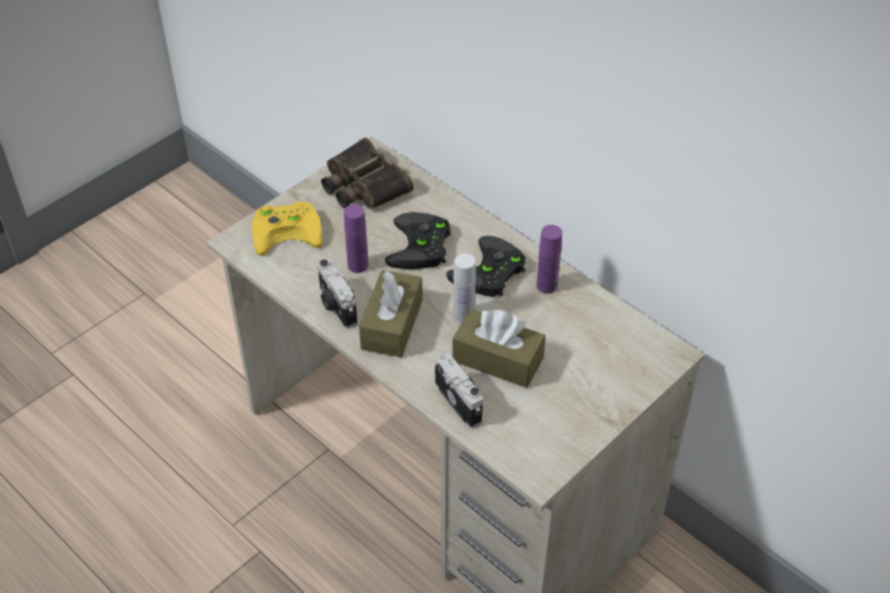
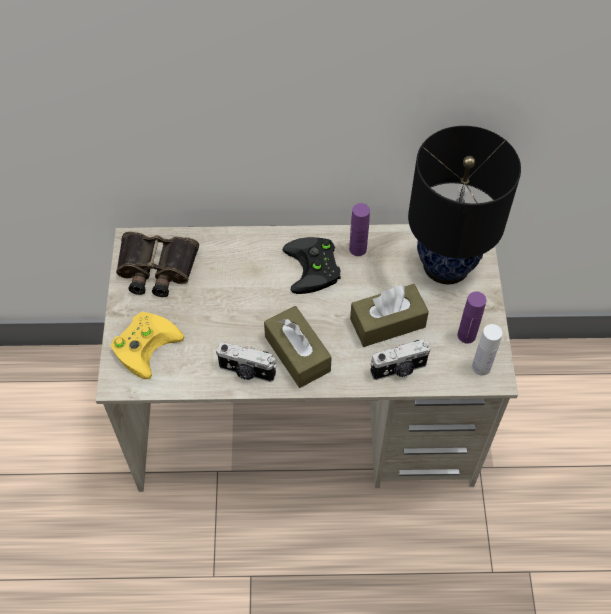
camera: 45 degrees left, 10 degrees up
purple bottle [344,204,368,273] -> purple bottle moved to [458,292,486,344]
black game controller [385,212,451,269] -> none
camera [435,353,483,428] -> camera turned 150 degrees clockwise [370,339,431,380]
white bottle [453,253,476,322] -> white bottle moved to [472,324,502,376]
none -> black table lamp [408,126,521,284]

